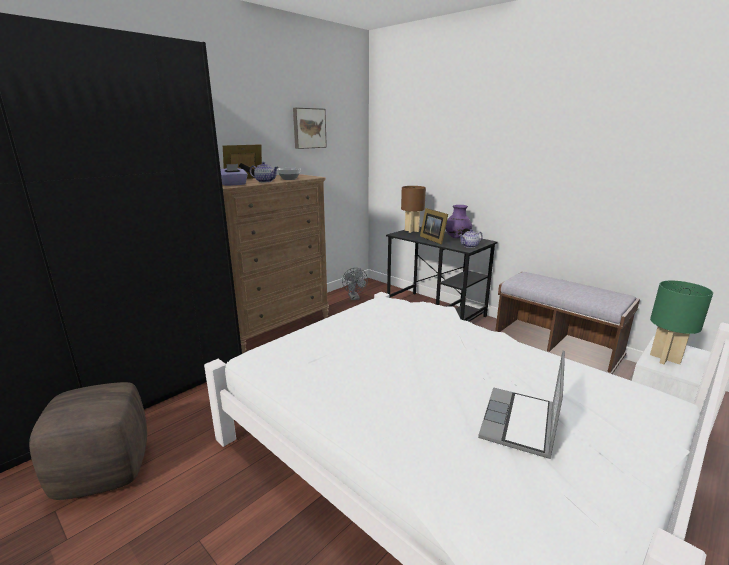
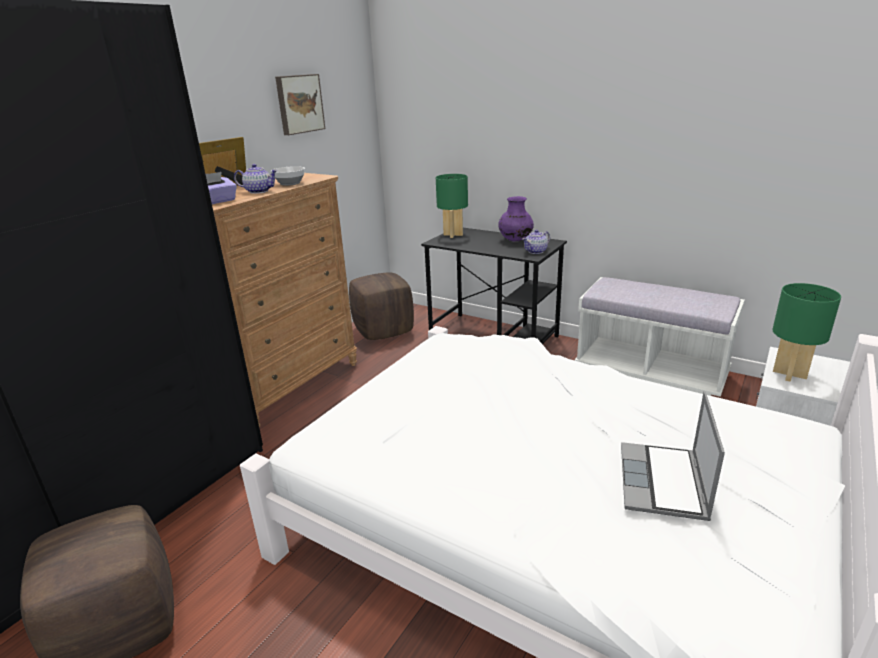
camera: 10 degrees left, 5 degrees up
grey fan [342,268,368,300] -> brown ottoman [349,273,414,340]
brown table lamp [401,186,426,233] -> green table lamp [436,174,468,238]
picture frame [420,208,448,245] -> none
brown bench [495,272,640,374] -> white bench [575,277,745,397]

